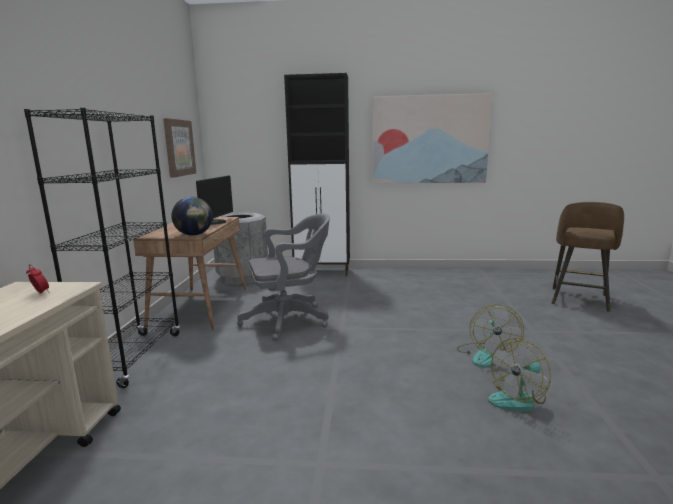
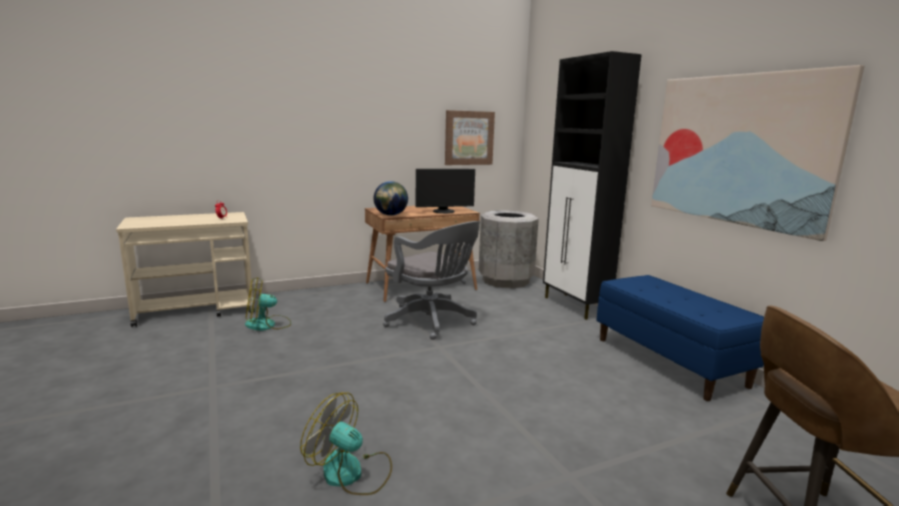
camera: 60 degrees right, 0 degrees up
black bookcase [24,108,180,388] -> none
fan [457,304,524,367] -> fan moved to [245,277,291,331]
none -> blue bench [596,275,764,401]

